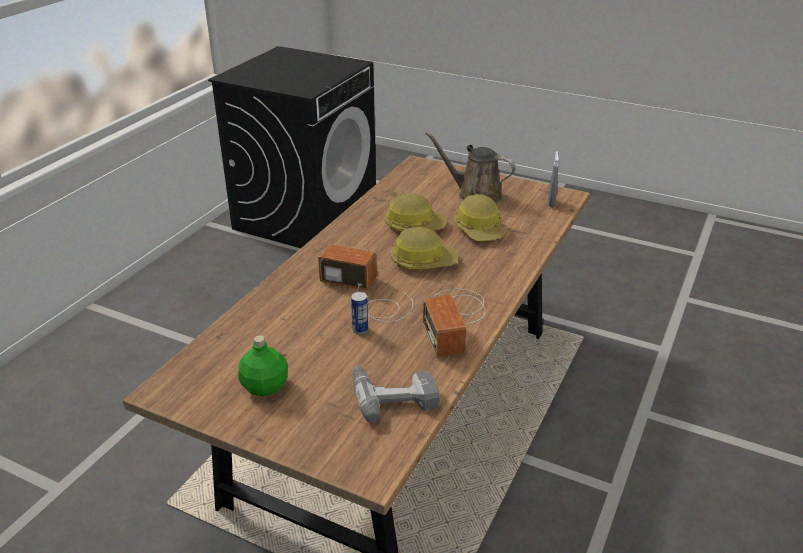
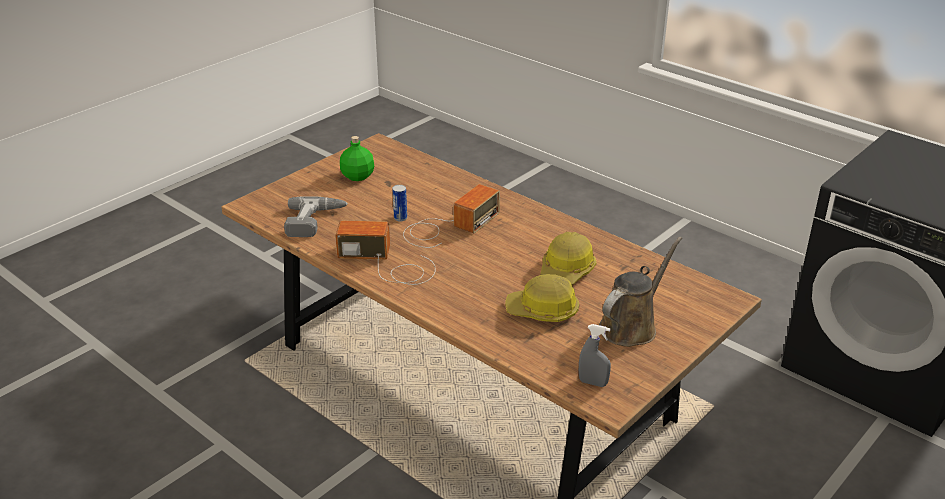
camera: 105 degrees right, 0 degrees up
hard hat [391,227,458,269] -> none

